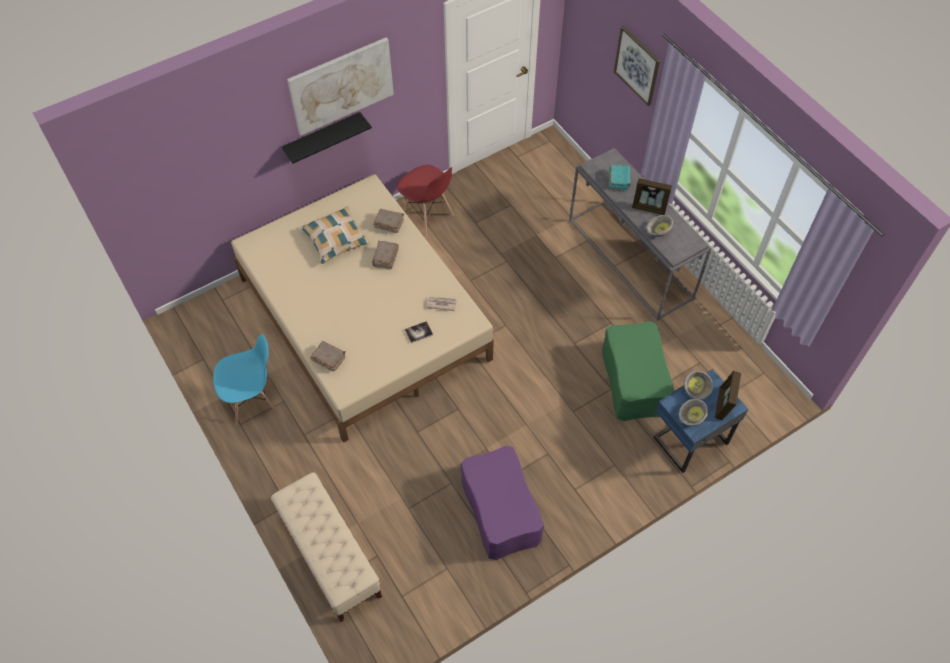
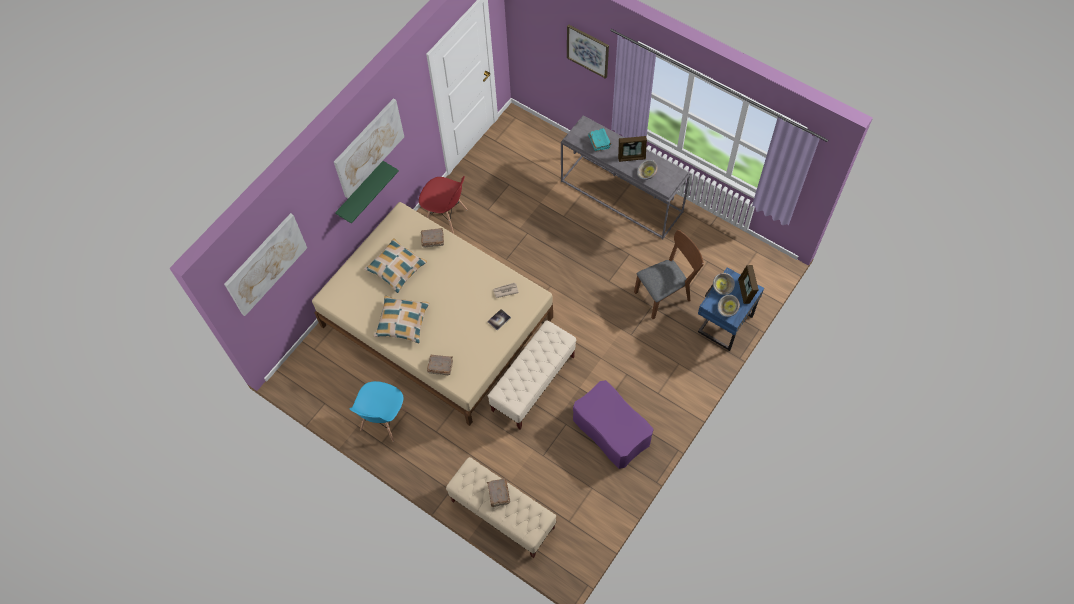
camera: 20 degrees left, 5 degrees up
blue chair [213,334,279,425] -> blue chair turned 150 degrees clockwise [350,381,407,442]
black shelf [282,112,372,163] -> green shelf [335,161,399,224]
brown book [372,241,399,270] -> brown book moved to [487,479,510,507]
green ottoman [602,321,674,421] -> brown chair [634,230,704,319]
none -> picture [224,213,307,316]
none -> pillow [374,296,429,343]
none -> beige bench [488,320,576,429]

